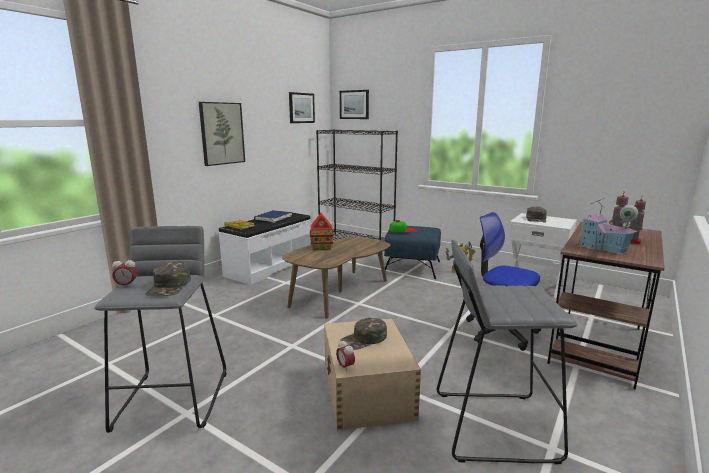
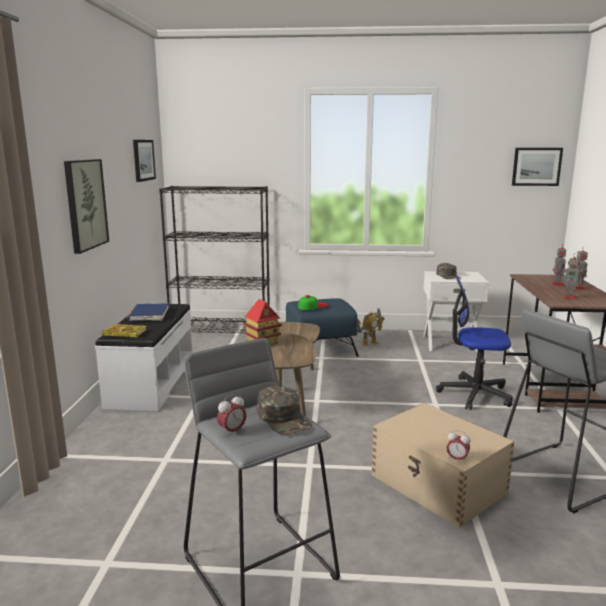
camera: 30 degrees left, 0 degrees up
picture [340,90,369,119] -> picture moved to [512,148,563,186]
green cap [340,318,387,350] -> none
toy house [577,198,638,254] -> toy robot [561,253,584,300]

